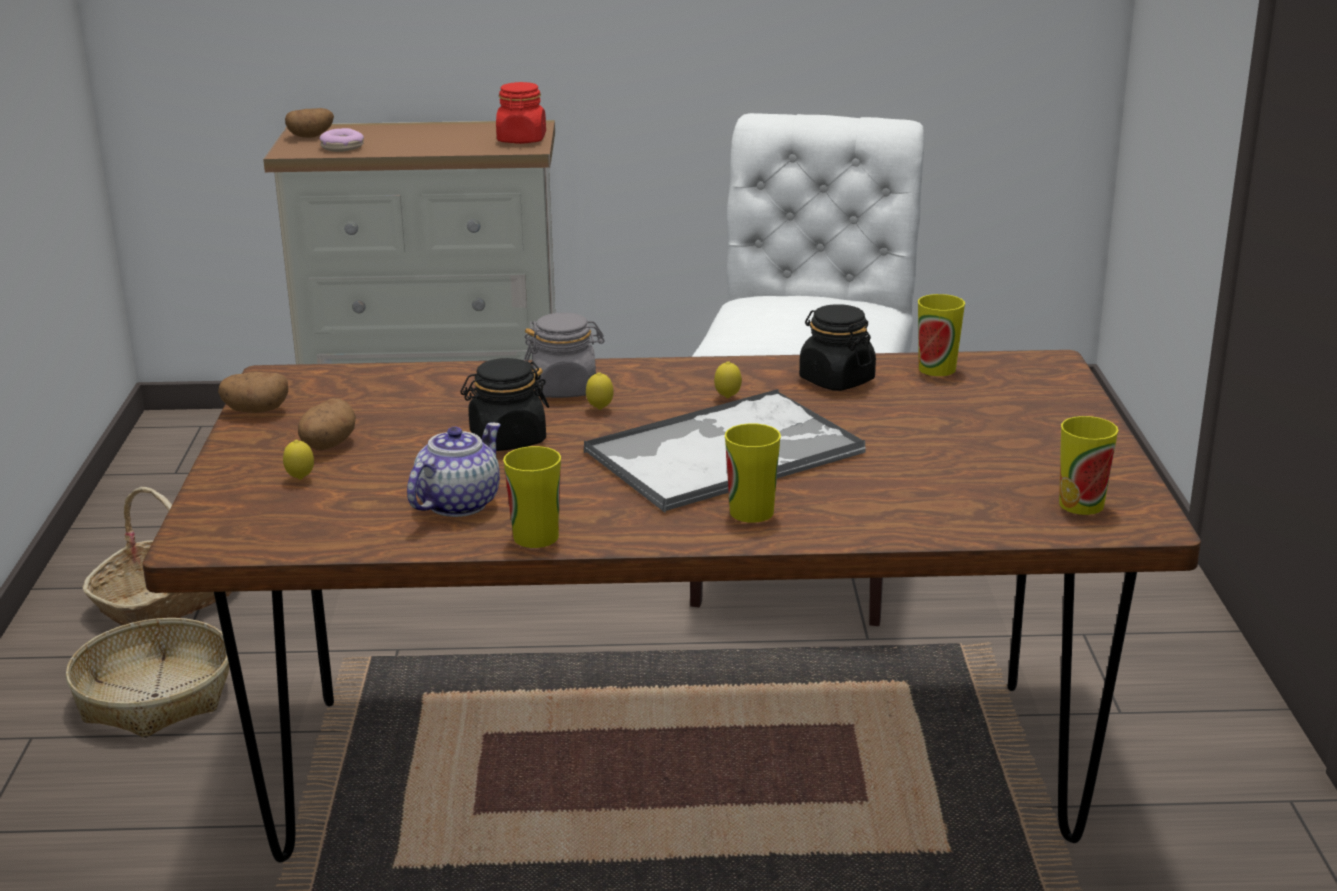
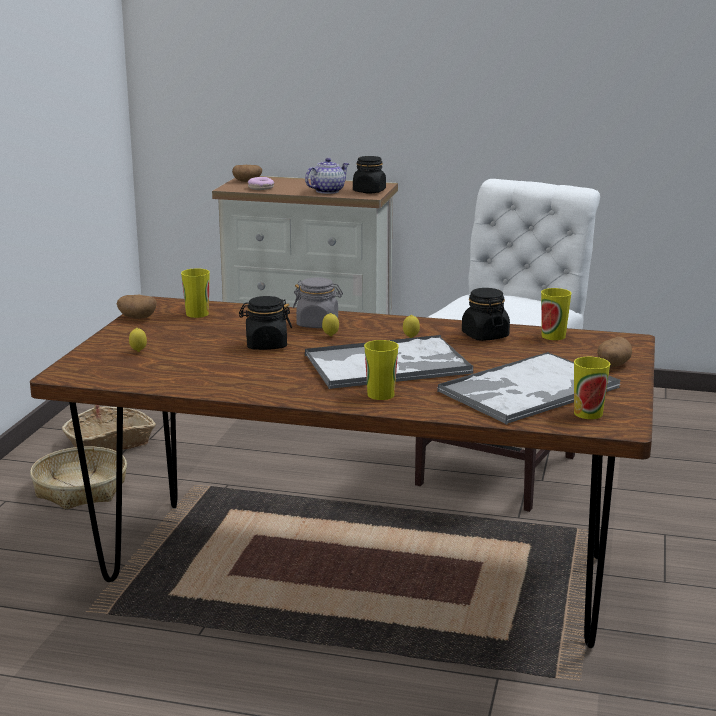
camera: 15 degrees right, 5 degrees down
potato [298,398,356,451] -> potato moved to [597,337,632,368]
teapot [407,422,501,517] -> teapot moved to [305,158,349,194]
red jar [496,82,546,144] -> black jar [353,156,386,193]
cup [503,446,561,548] -> cup moved to [181,268,210,318]
none -> tray [437,352,620,424]

